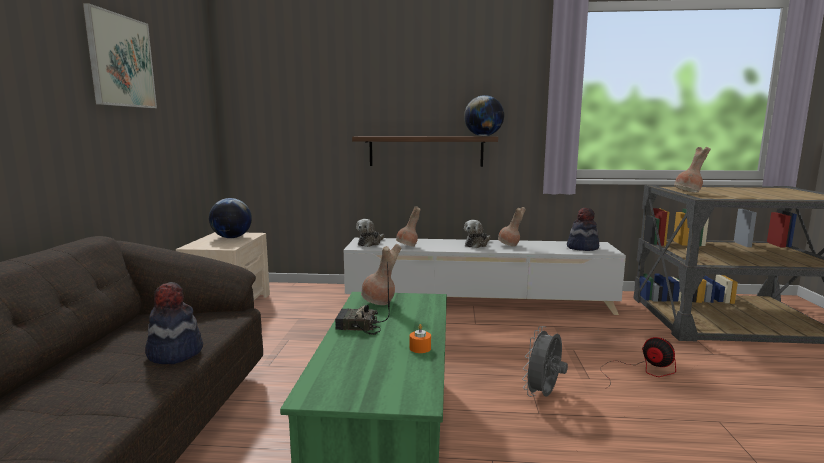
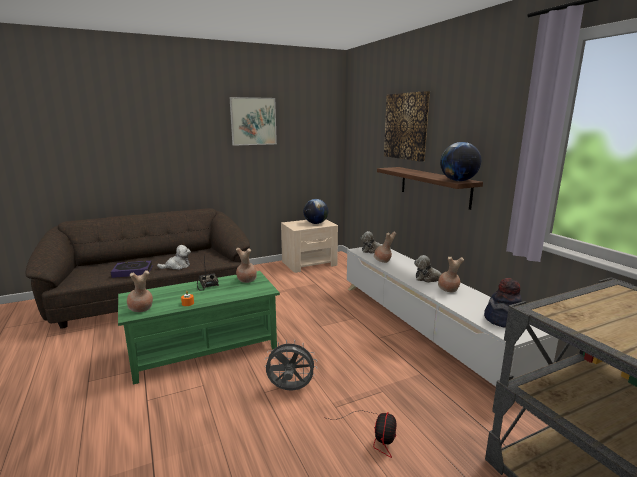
camera: 60 degrees right, 5 degrees up
hat [145,282,203,364] -> plush toy [157,245,191,270]
brown vase [674,147,711,193] -> brown vase moved to [127,270,153,312]
none -> book [111,260,153,278]
none -> picture [384,91,430,162]

